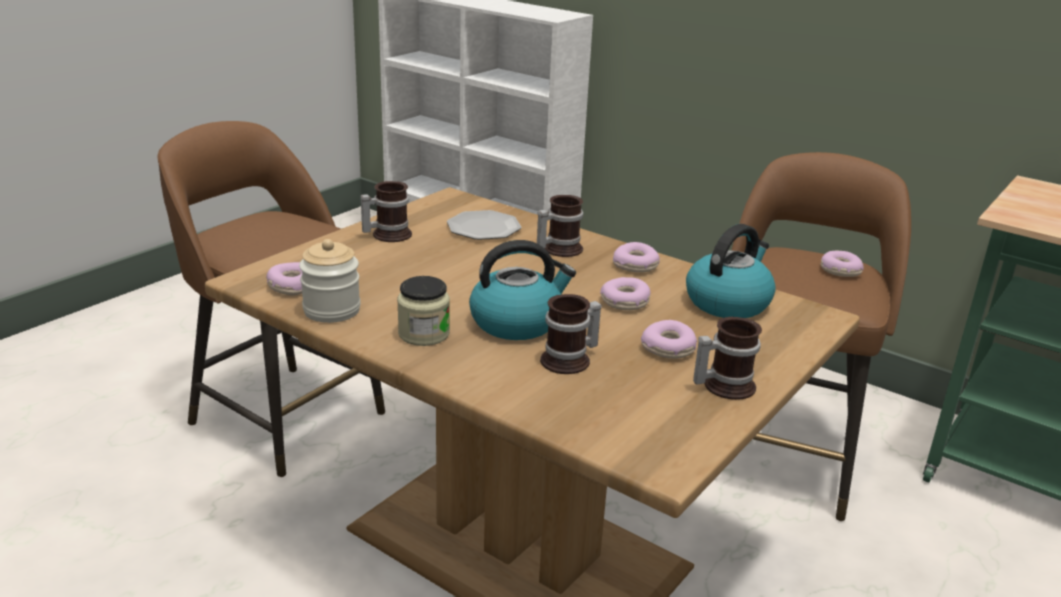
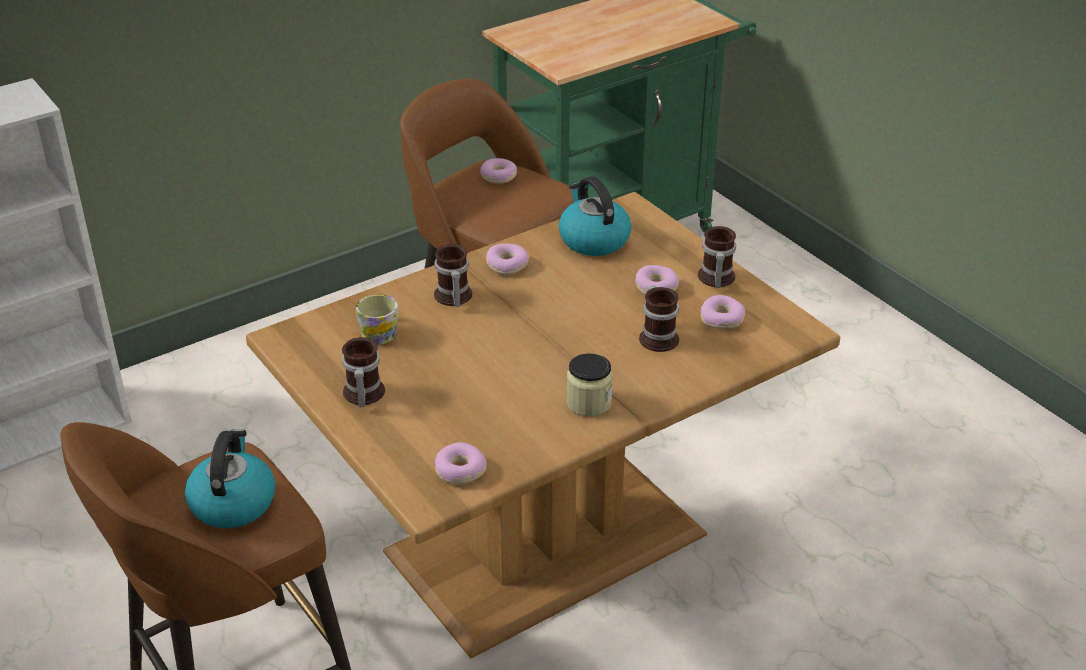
camera: 70 degrees left, 10 degrees up
jar [299,239,361,323] -> none
plate [447,210,521,240] -> mug [356,294,398,345]
kettle [469,240,576,340] -> kettle moved to [185,429,275,528]
donut [600,277,651,310] -> donut moved to [701,295,745,329]

